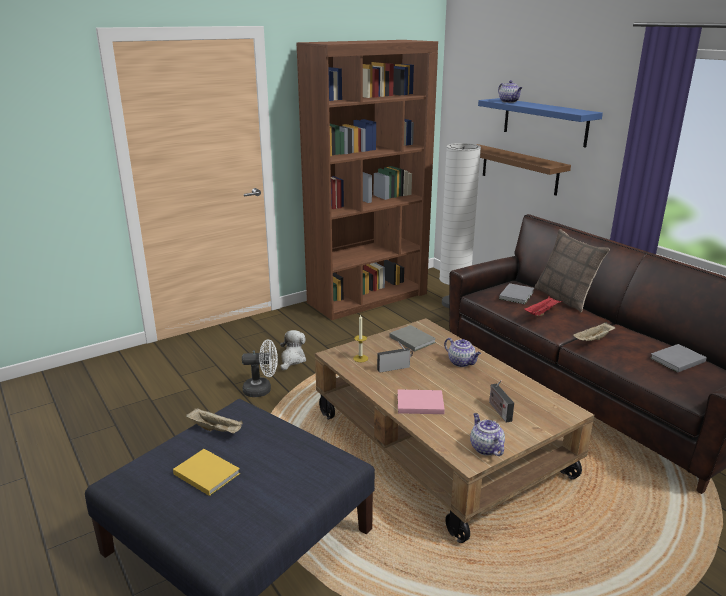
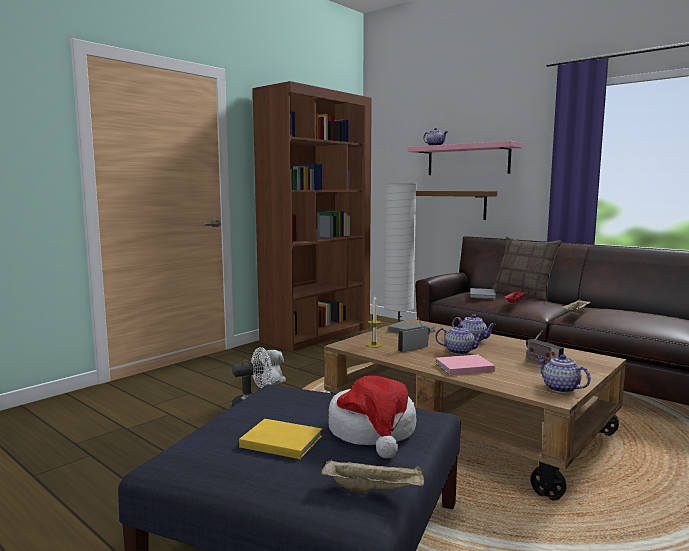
camera: 15 degrees left, 15 degrees down
beige tray [186,408,243,433] -> beige tray moved to [321,459,424,494]
blue shelf [478,98,603,147] -> pink shelf [408,141,523,175]
grey book [650,344,707,372] -> none
none -> hat [328,376,417,458]
none -> teapot [435,324,485,355]

